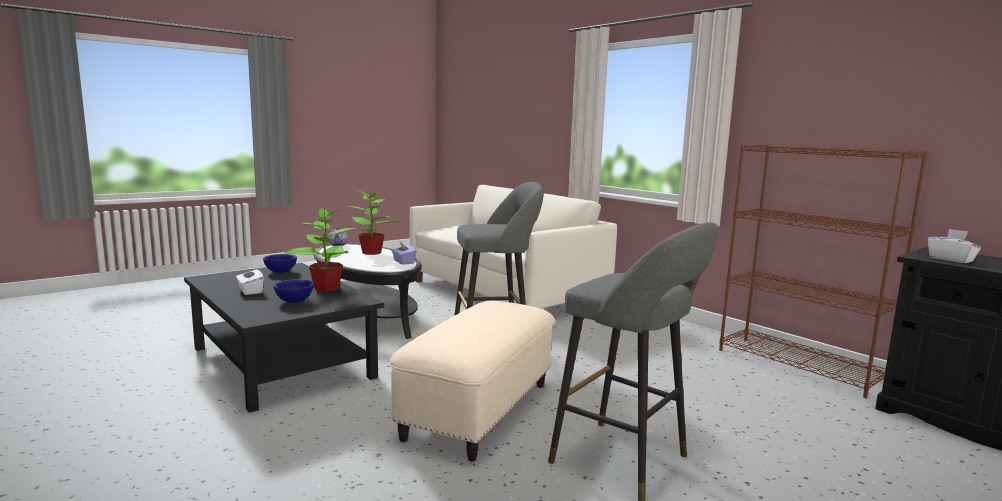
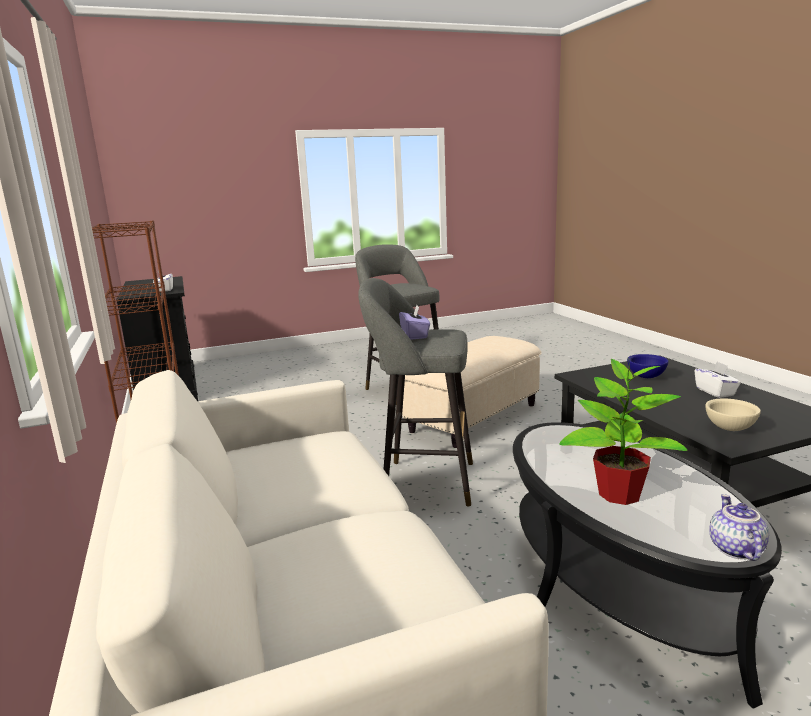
camera: 160 degrees left, 5 degrees up
blue bowl [263,254,297,273] -> beige bowl [705,398,761,431]
potted plant [284,206,357,292] -> none
purple tissue box [392,242,417,265] -> purple tissue box moved to [399,305,430,340]

